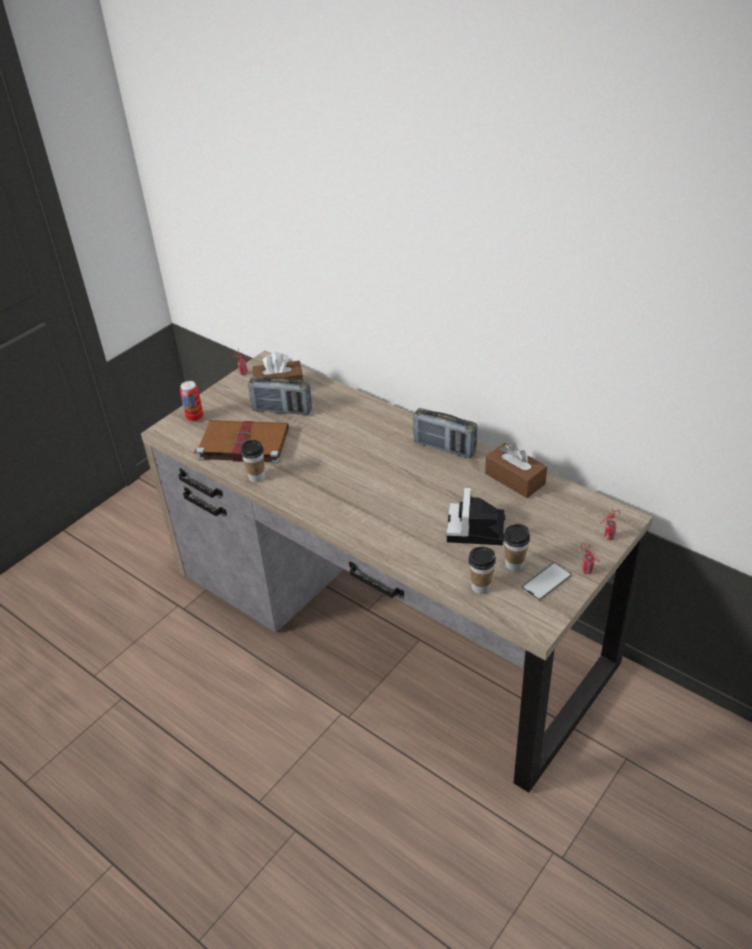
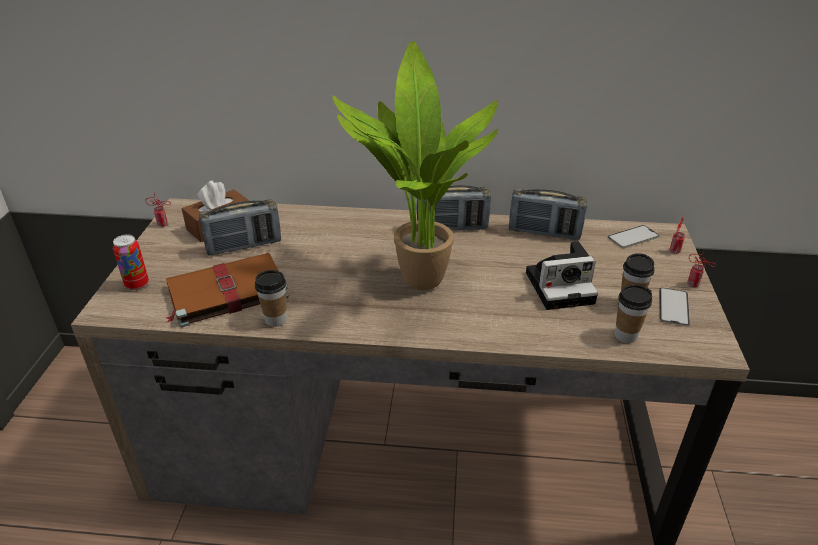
camera: 35 degrees left, 5 degrees down
camera [446,487,505,545] -> camera turned 75 degrees counterclockwise [526,241,598,310]
brown tissue box [485,443,547,498] -> radio [509,189,587,240]
none -> potted plant [332,41,498,290]
none -> phone [608,225,660,248]

